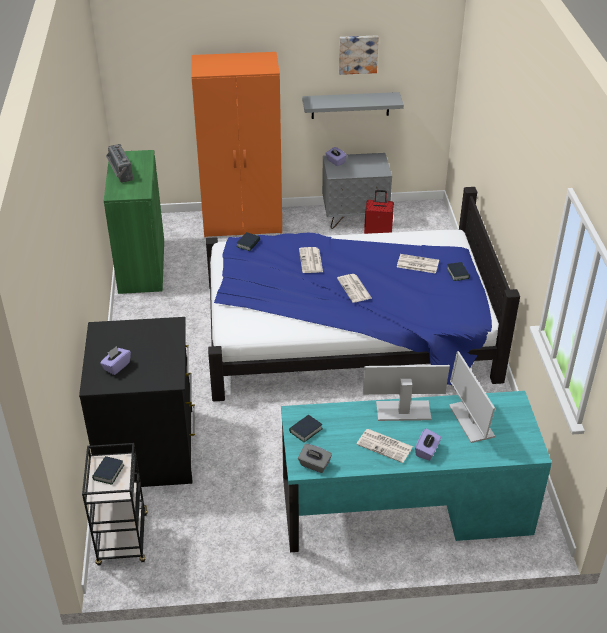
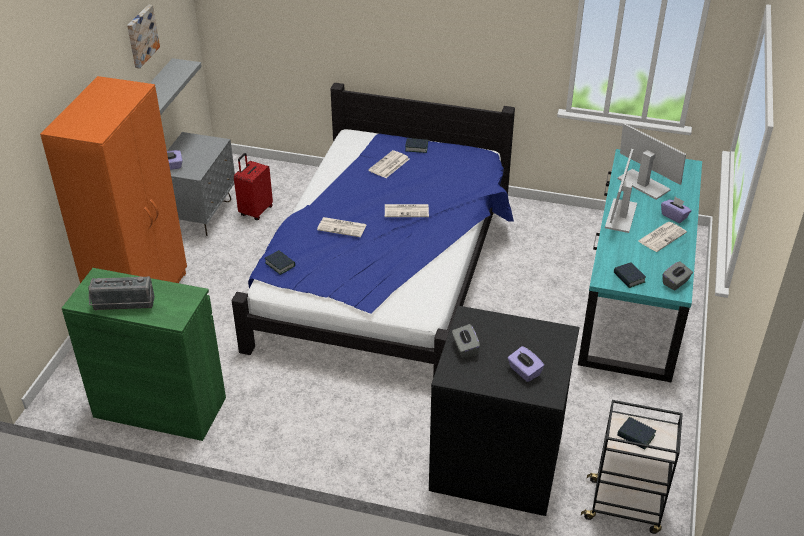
camera: 70 degrees left, 0 degrees up
monitor [449,351,495,443] -> monitor turned 135 degrees counterclockwise [618,123,686,200]
none -> grey tissue box [452,324,480,358]

